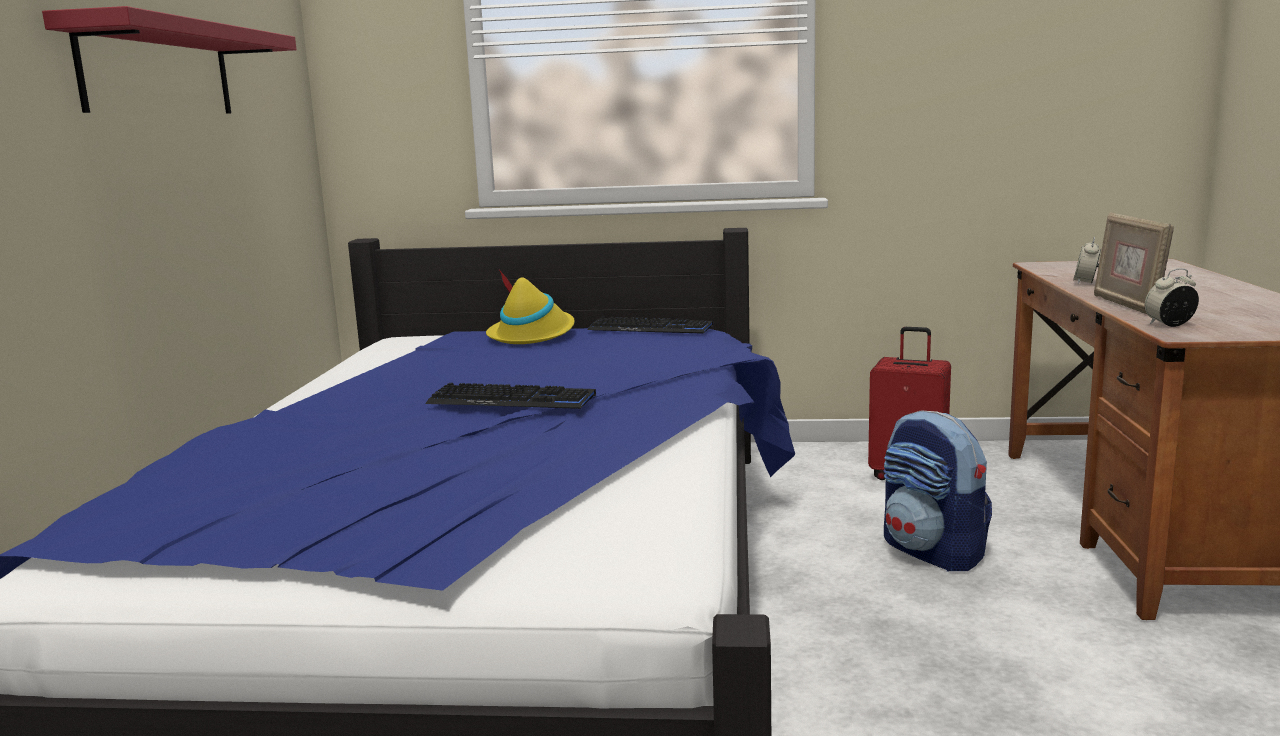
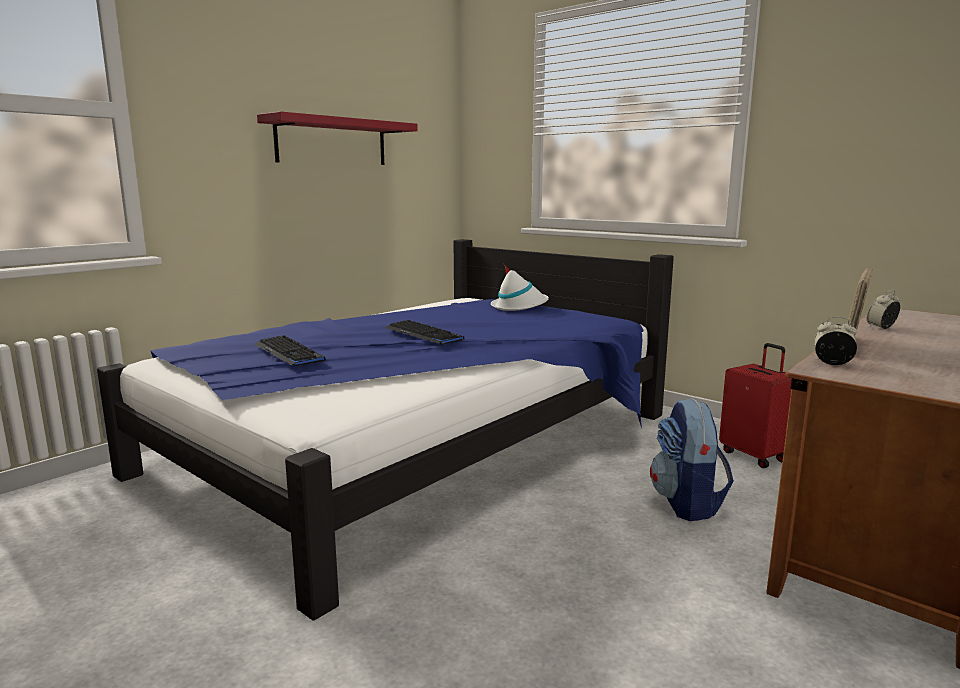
camera: 35 degrees right, 0 degrees up
yellow hat [486,269,575,344] -> white hat [491,265,549,311]
keyboard [588,317,713,334] -> keyboard moved to [254,335,326,366]

